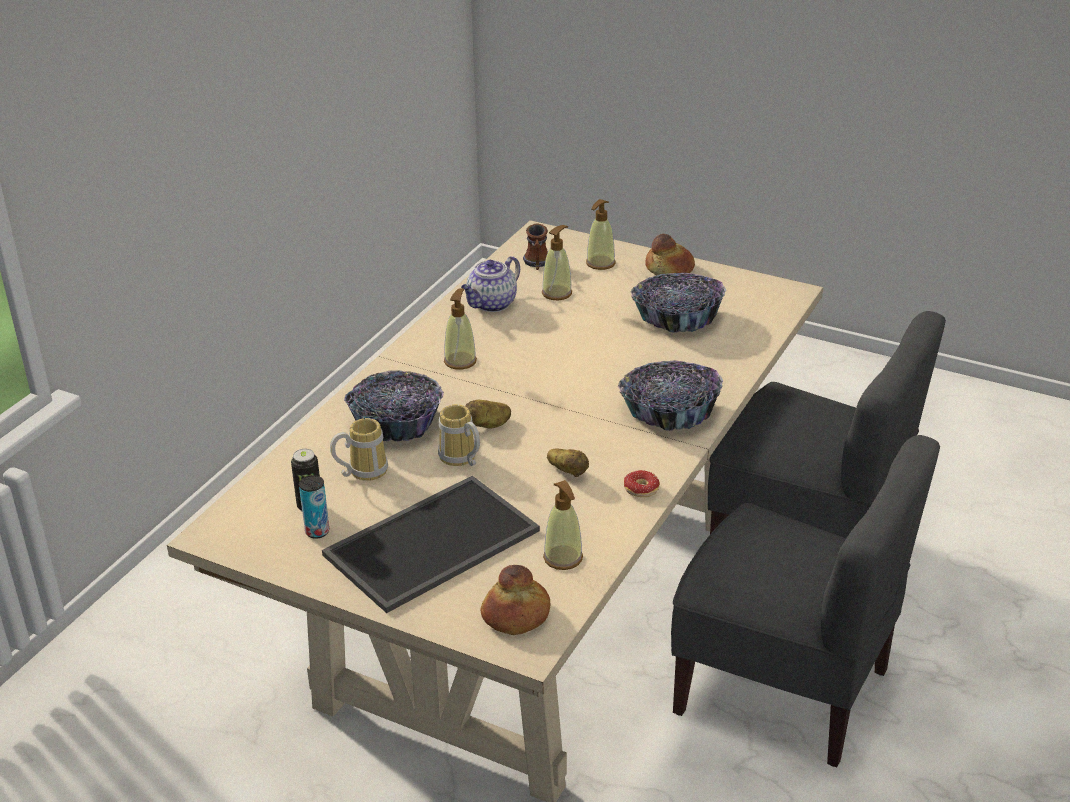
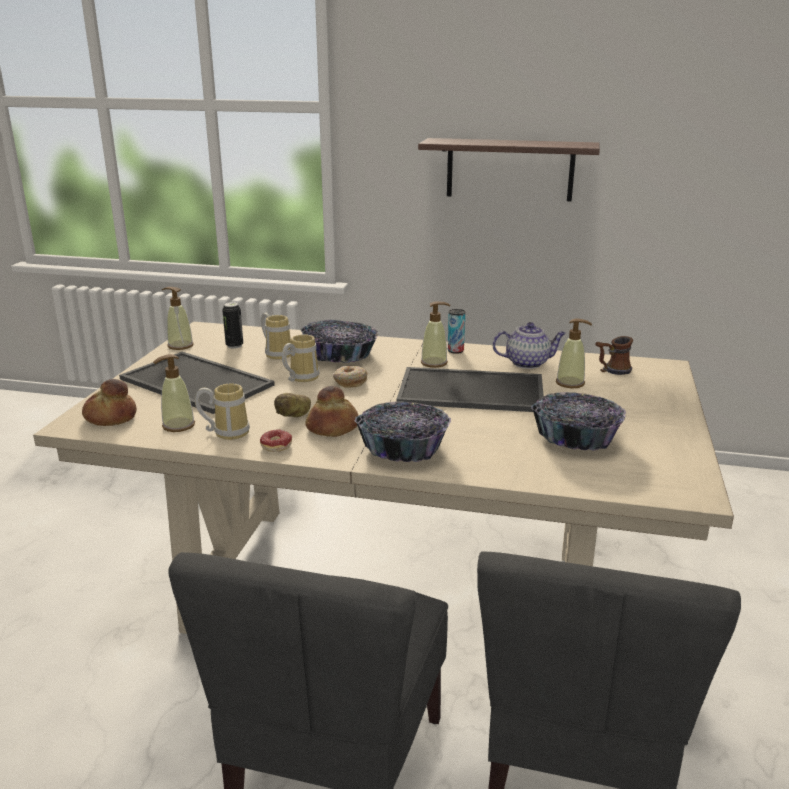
camera: 75 degrees right, 10 degrees down
can [299,475,329,539] -> can moved to [448,309,465,354]
teapot [461,256,520,312] -> teapot turned 150 degrees clockwise [493,322,566,369]
potato [465,400,511,428] -> donut [333,366,367,387]
soap dispenser [586,199,616,270] -> soap dispenser moved to [162,287,194,350]
bread [645,234,695,275] -> bread moved to [305,386,358,437]
none -> mug [195,383,250,440]
none -> tray [396,367,544,412]
none -> shelf [418,138,600,201]

